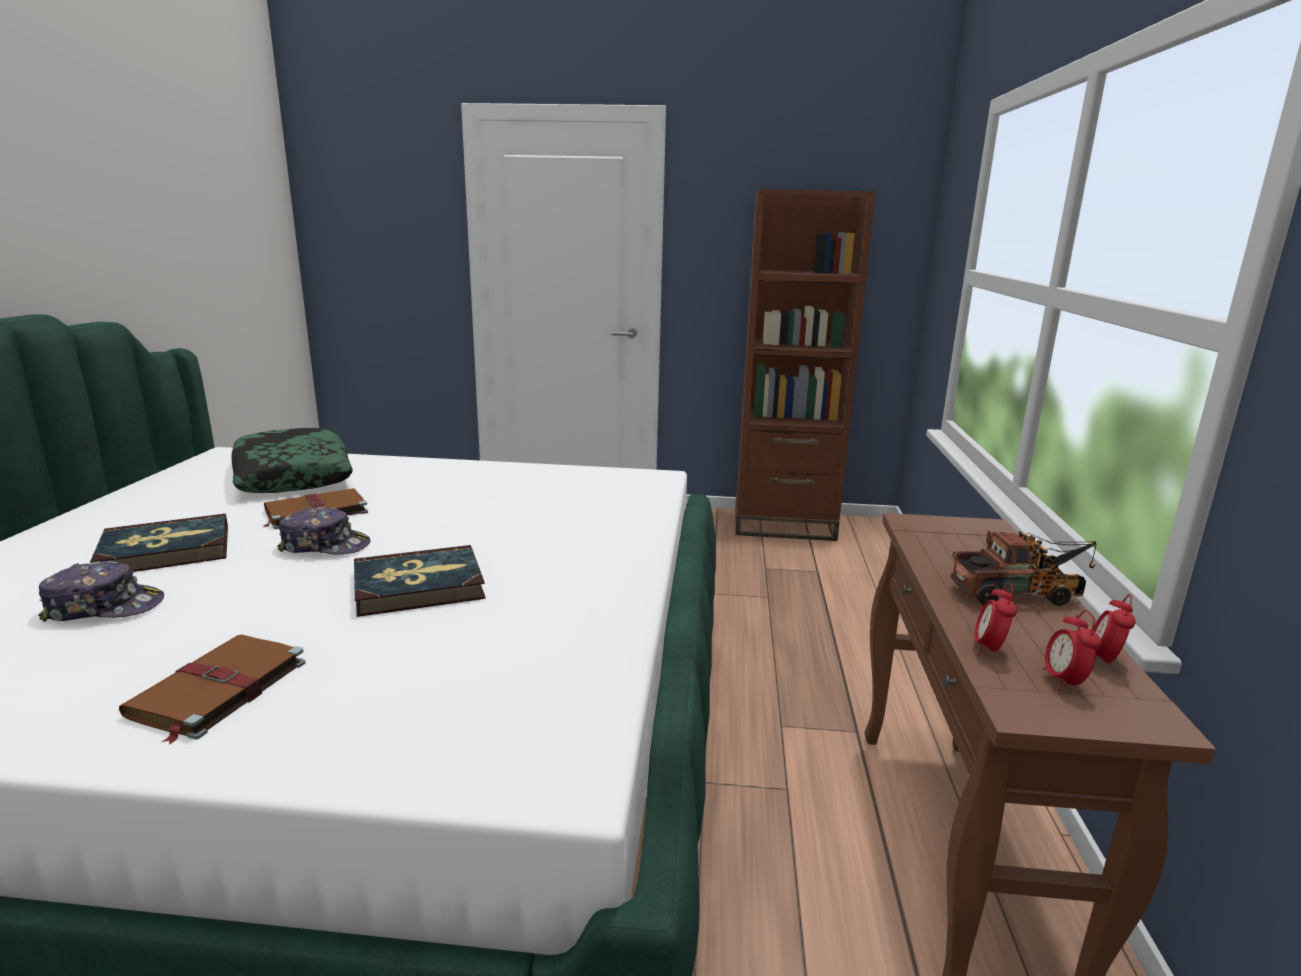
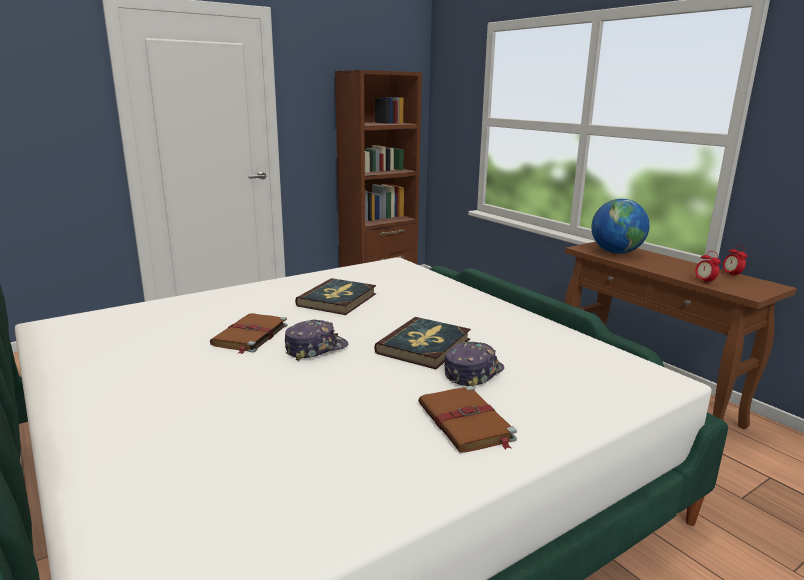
camera: 40 degrees left, 0 degrees up
cap [38,561,164,622] -> cap moved to [444,342,504,387]
book [90,514,228,572] -> book moved to [295,278,376,315]
pillow [232,428,353,493] -> none
toy truck [951,531,1097,606] -> none
alarm clock [1043,610,1101,691] -> none
none -> globe [591,199,650,254]

